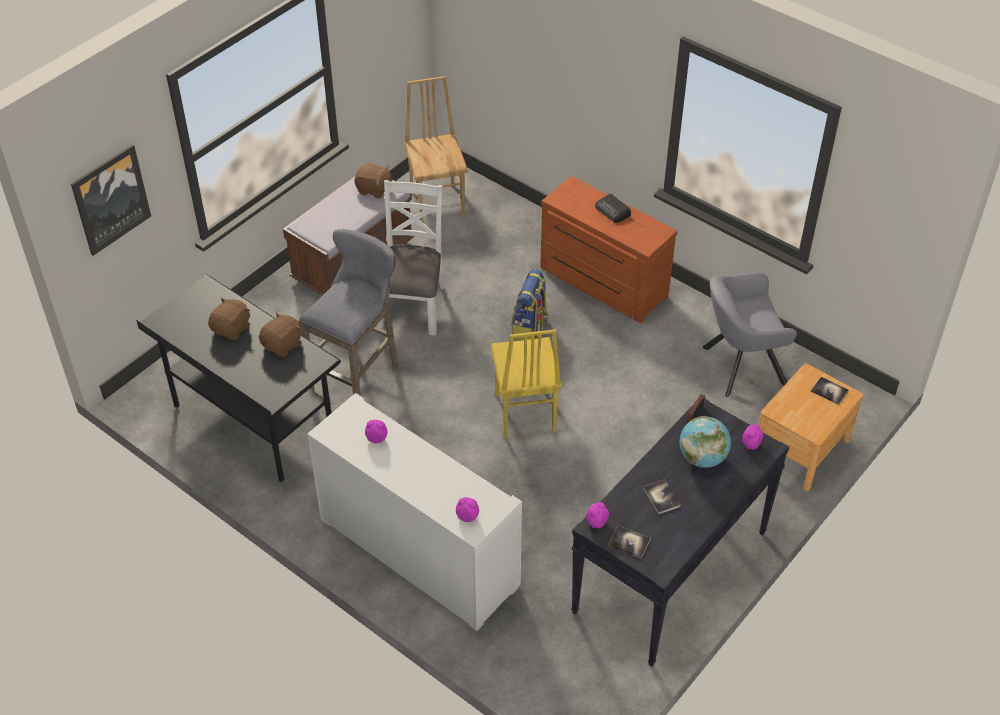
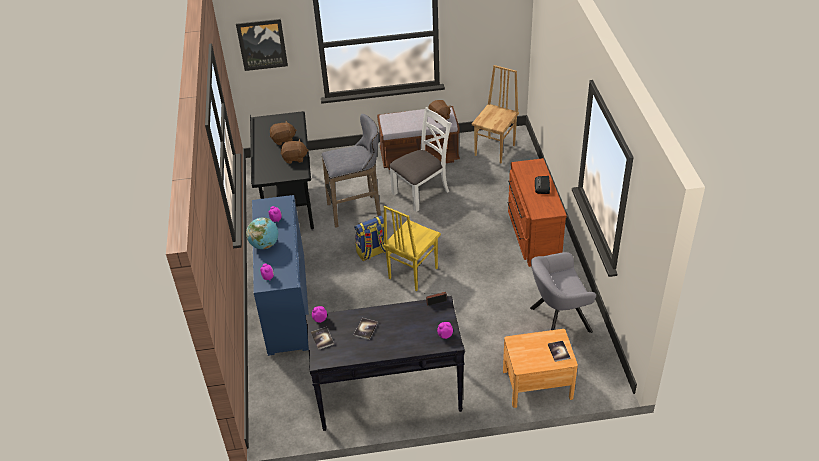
camera: 45 degrees right, 5 degrees down
white cabinet [307,393,522,631] -> blue cabinet [252,195,309,356]
backpack [511,269,549,341] -> backpack moved to [354,215,386,261]
globe [679,416,731,468] -> globe moved to [246,218,278,249]
grey armchair [703,272,797,397] -> grey armchair turned 45 degrees counterclockwise [530,252,596,333]

